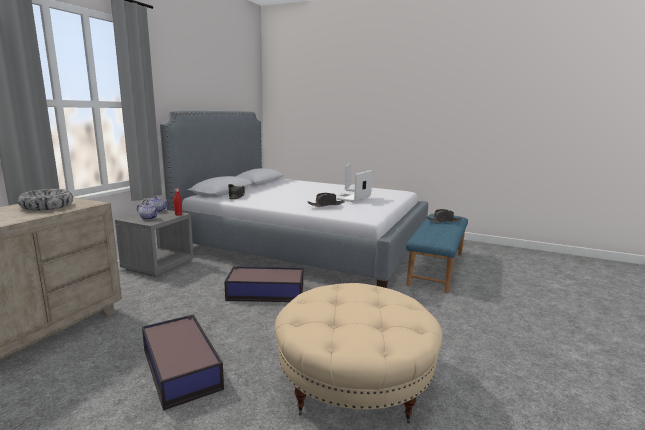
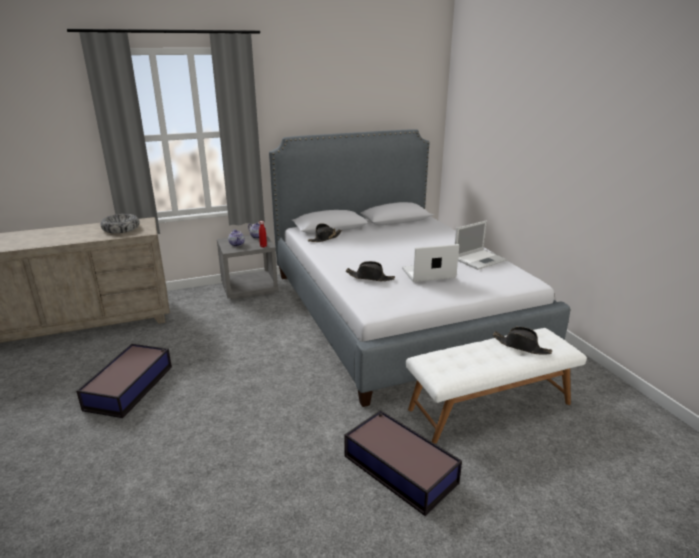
camera: 45 degrees right, 10 degrees up
storage box [224,266,303,302] -> storage box moved to [344,410,462,516]
beige ottoman [275,283,442,423] -> none
blue bench [406,214,468,293] -> white bench [406,328,587,443]

